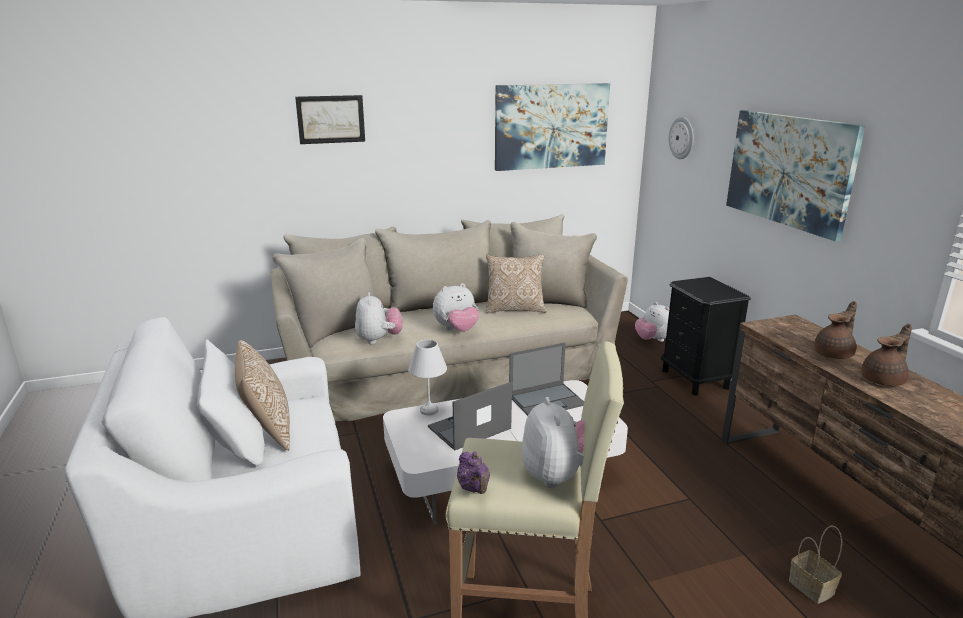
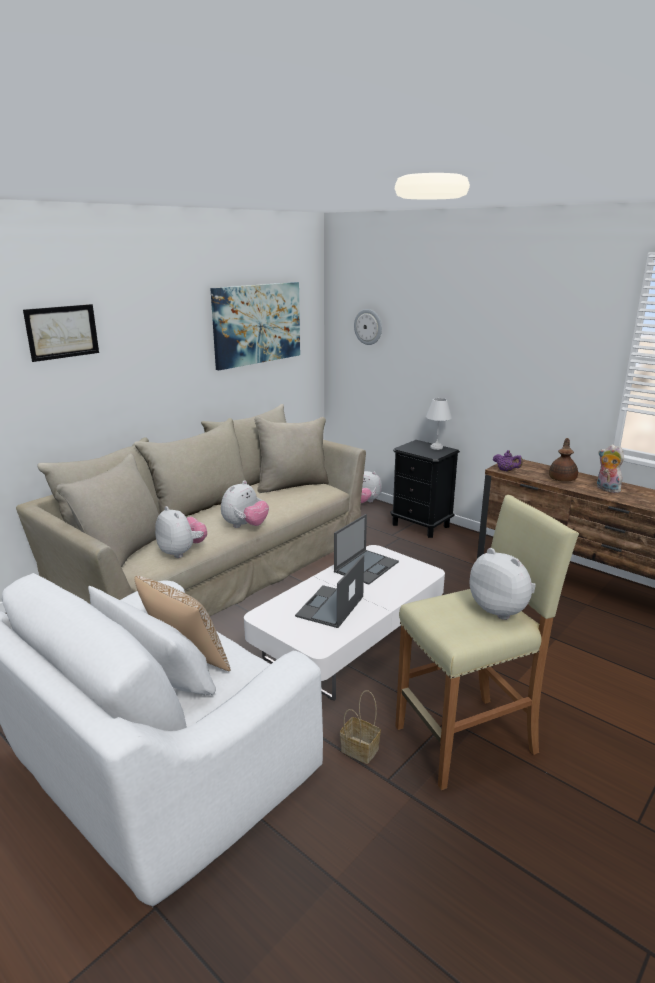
camera: 30 degrees left, 0 degrees up
white table lamp [408,340,447,415] -> white table lamp moved to [426,398,452,450]
purple teapot [457,452,490,494] -> purple teapot moved to [493,450,523,472]
pillow [486,254,546,314] -> none
picture [726,110,865,242] -> none
basket [789,525,842,604] -> basket moved to [340,690,381,764]
brown teapot [861,324,912,386] -> plush toy [597,444,624,493]

